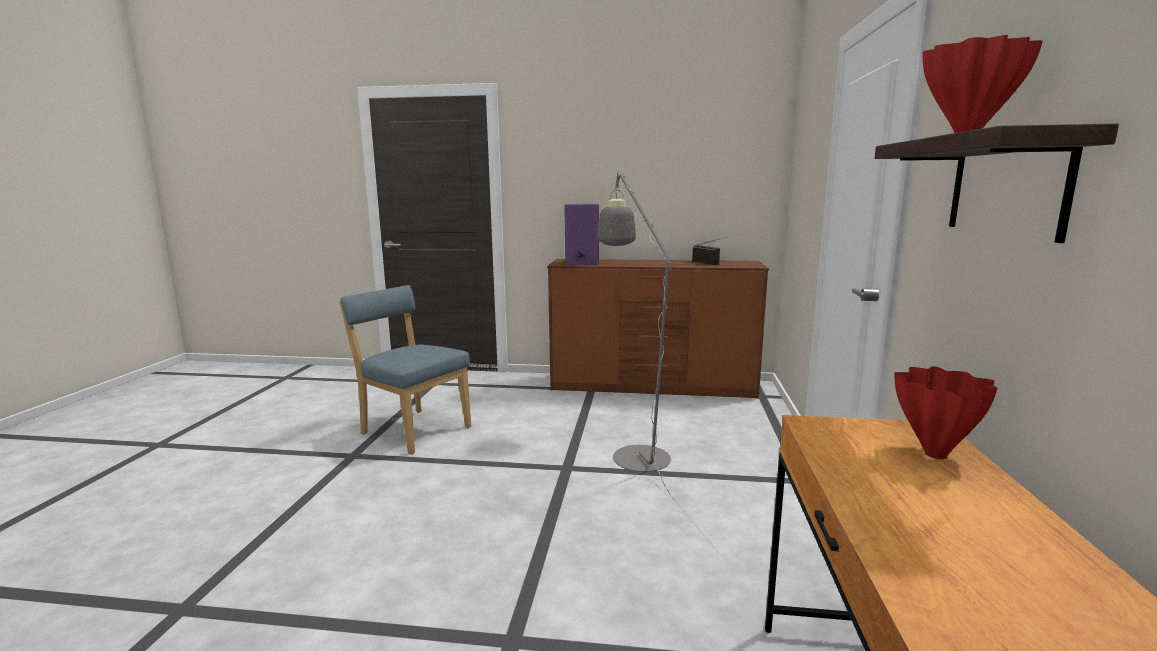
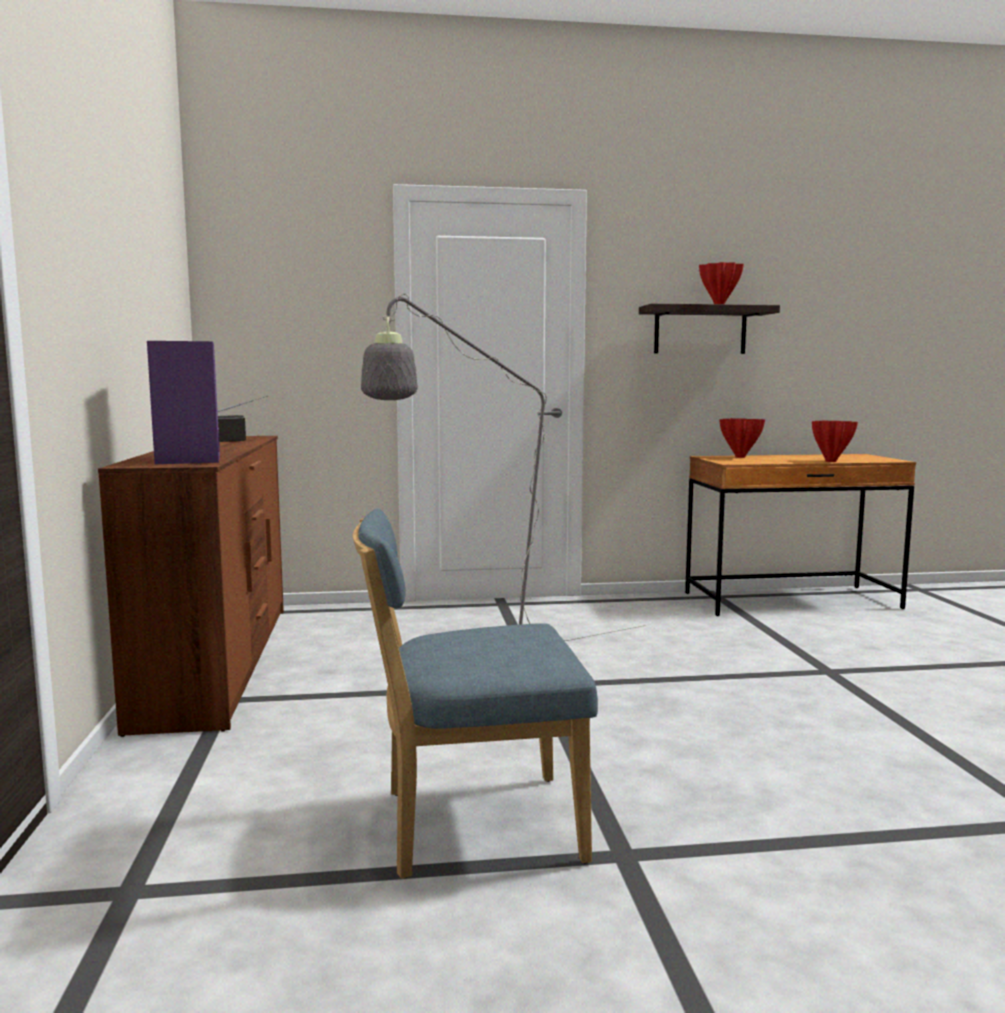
camera: 105 degrees left, 5 degrees down
blue chair [339,285,471,455] -> blue chair turned 60 degrees clockwise [353,508,598,879]
none -> red vase [812,420,858,462]

